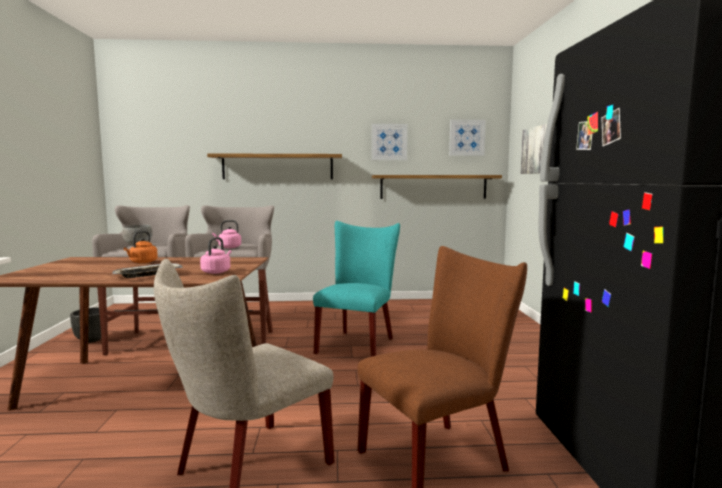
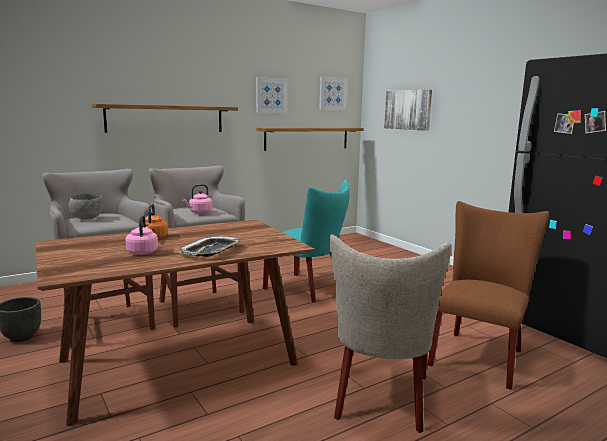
camera: 30 degrees left, 5 degrees up
pink kettle [200,237,232,274] -> pink kettle moved to [125,215,158,255]
turquoise chair [313,221,400,357] -> turquoise chair turned 135 degrees clockwise [263,180,350,302]

